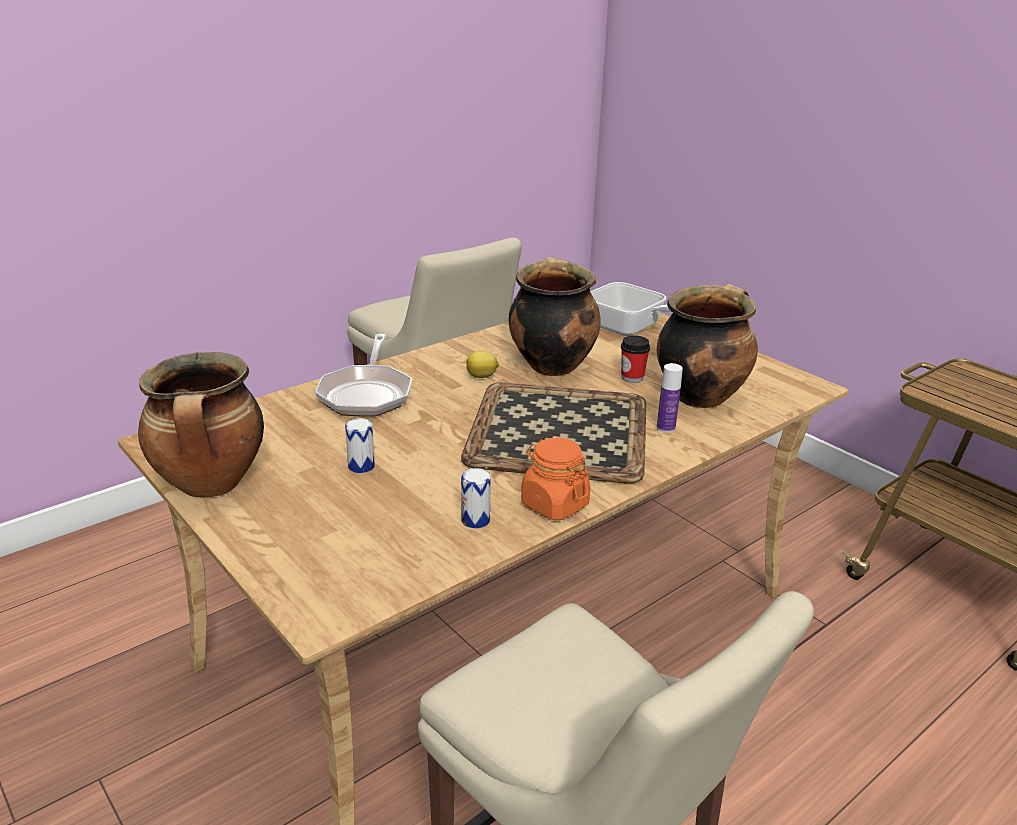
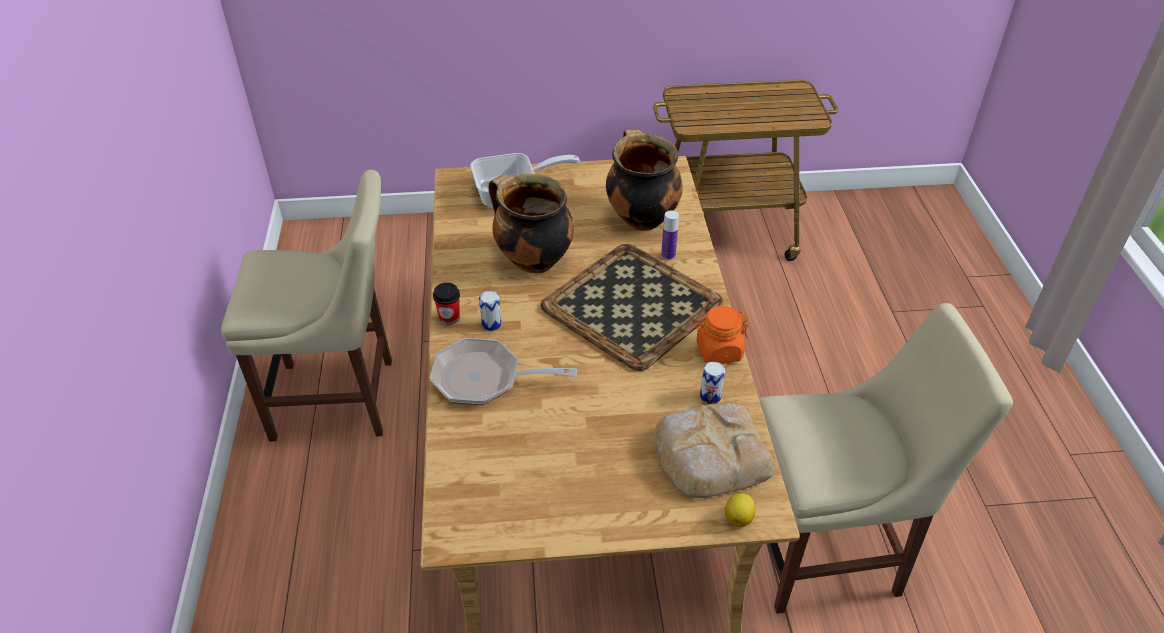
camera: 55 degrees left, 15 degrees up
cooking pot [138,352,264,497] -> none
frying pan [315,334,412,417] -> frying pan turned 150 degrees clockwise [430,338,577,405]
can [345,418,375,473] -> can moved to [479,291,501,331]
lemon [466,351,499,378] -> lemon moved to [725,493,756,527]
cup [621,335,650,383] -> cup moved to [433,282,460,325]
none -> bread [654,402,775,498]

